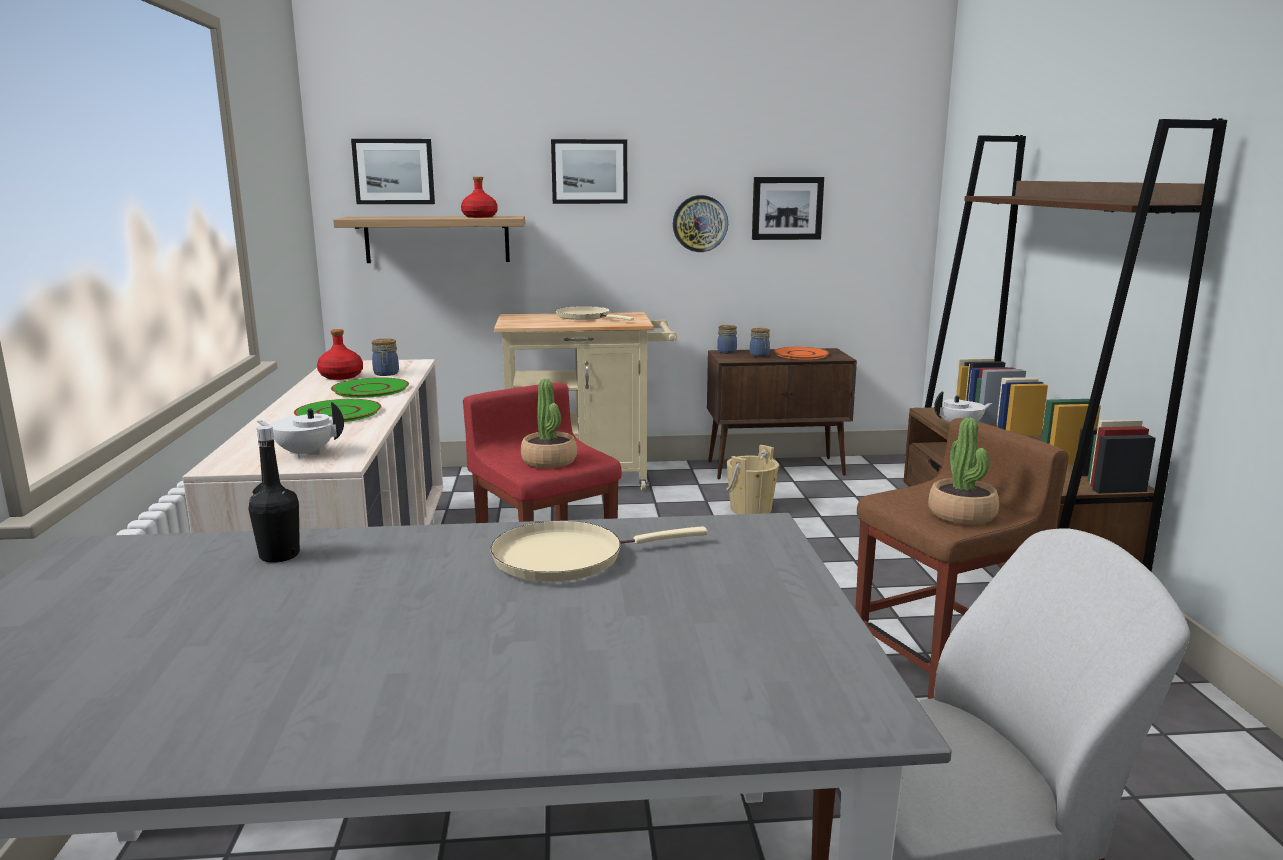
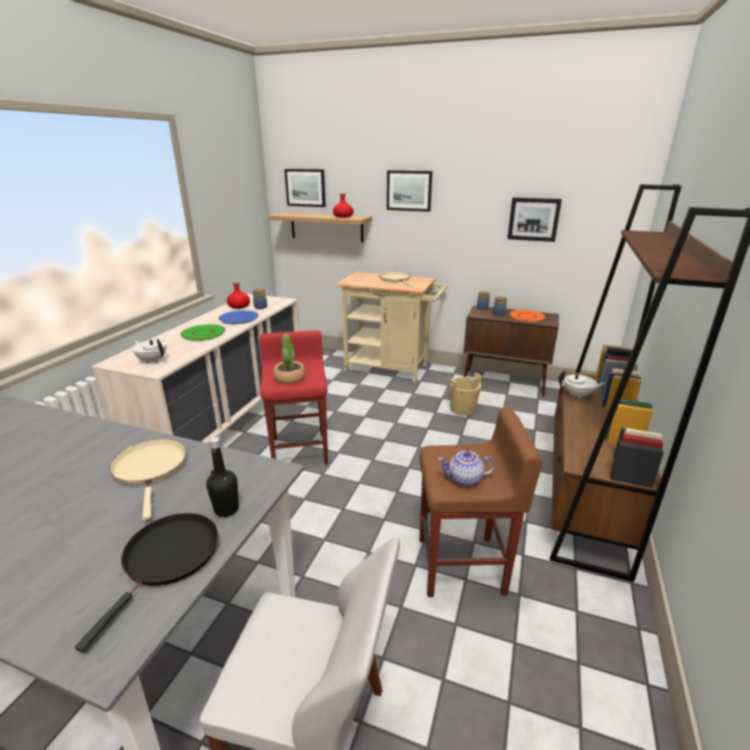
camera: 25 degrees right, 10 degrees up
black bottle [248,426,300,563] -> black bottle moved to [206,437,239,517]
green plate [331,377,409,398] -> blue plate [218,310,259,324]
beige frying pan [490,521,708,582] -> beige frying pan turned 60 degrees clockwise [109,439,186,520]
wall clock [673,195,728,252] -> none
potted plant [928,418,999,525] -> teapot [438,451,495,487]
none -> black frying pan [75,513,218,652]

